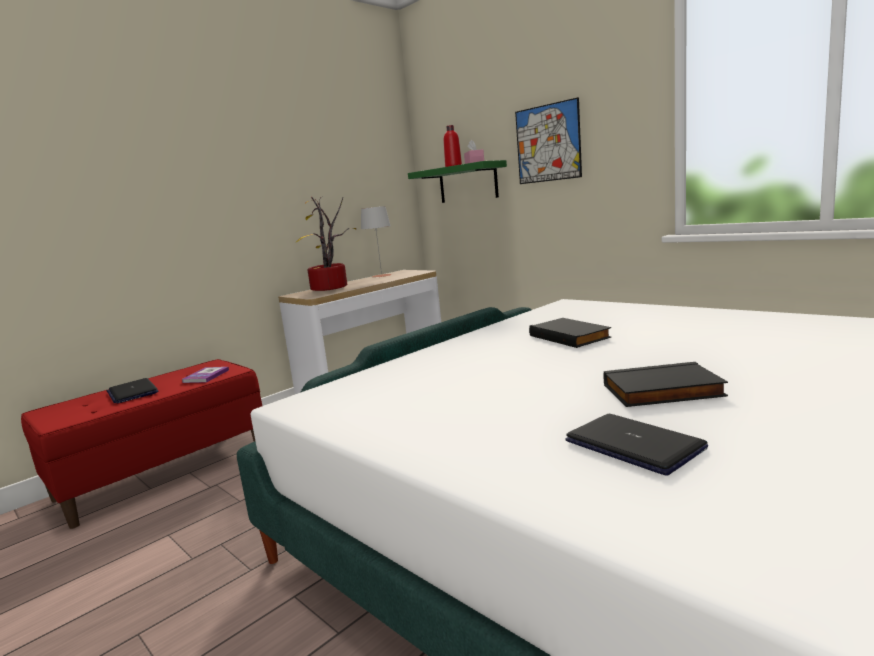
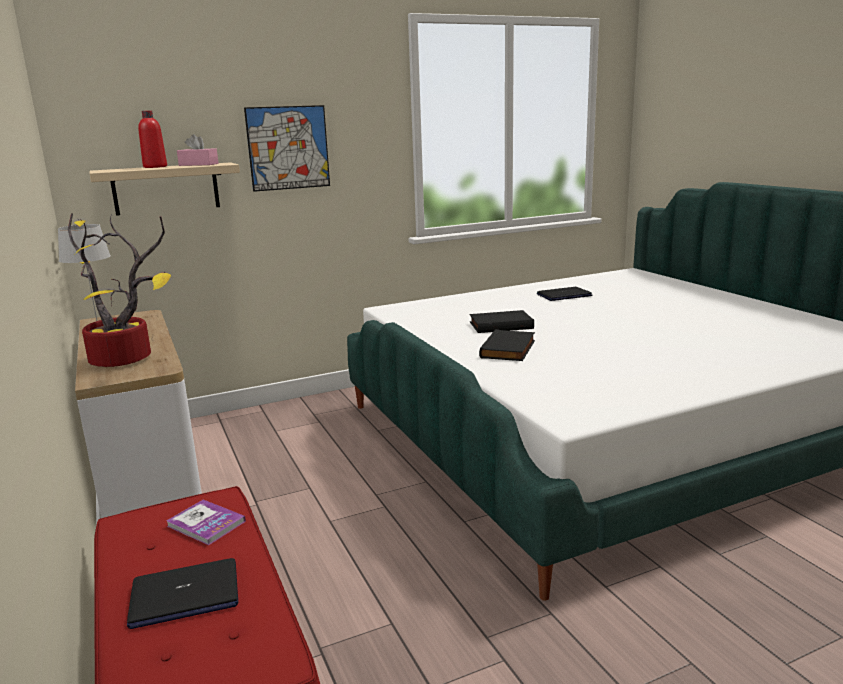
camera: 70 degrees left, 5 degrees up
green shelf [408,160,507,203] -> beige shelf [89,162,240,216]
laptop [565,414,708,476] -> laptop moved to [537,287,592,301]
black book [604,362,728,407] -> black book moved to [479,329,535,361]

